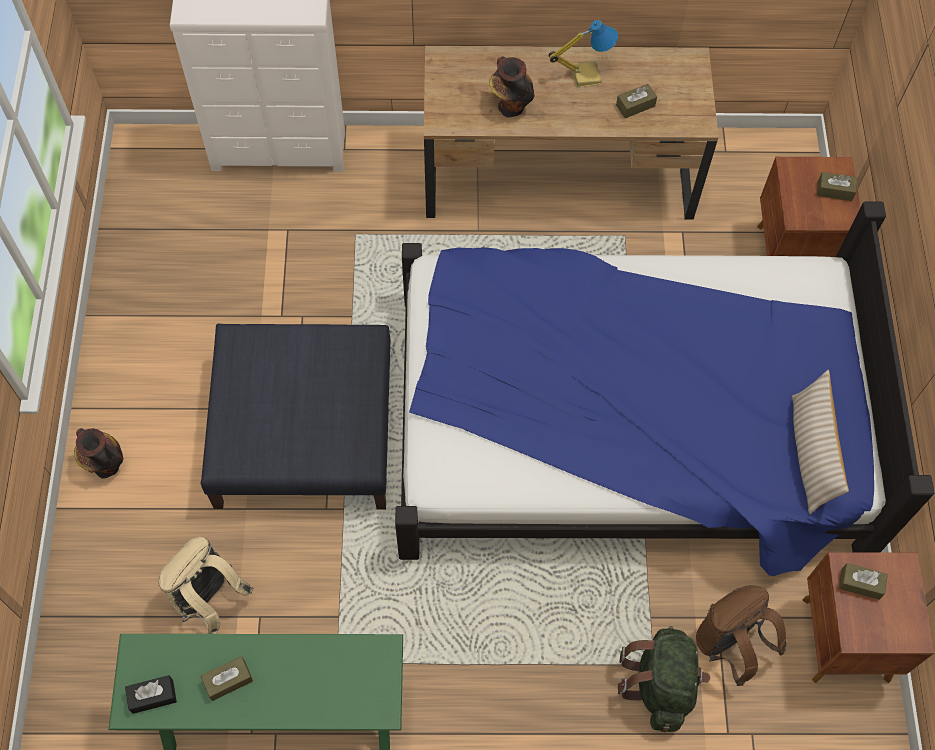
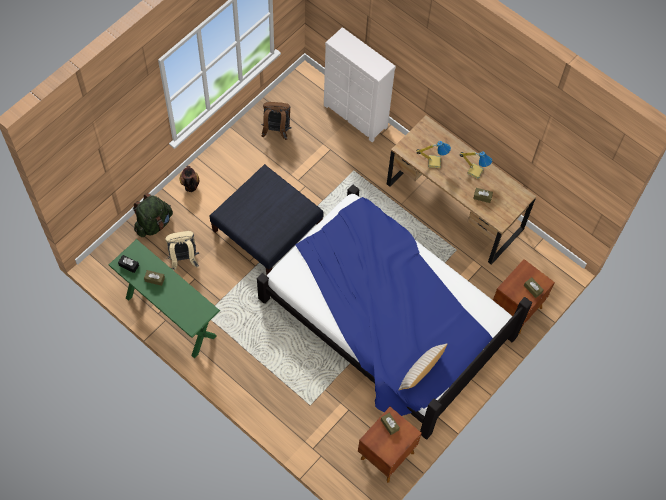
camera: 40 degrees right, 0 degrees up
vase [489,56,534,118] -> table lamp [416,141,451,168]
green backpack [618,626,710,732] -> green backpack moved to [133,193,173,237]
brown backpack [696,585,786,686] -> brown backpack moved to [261,102,291,140]

